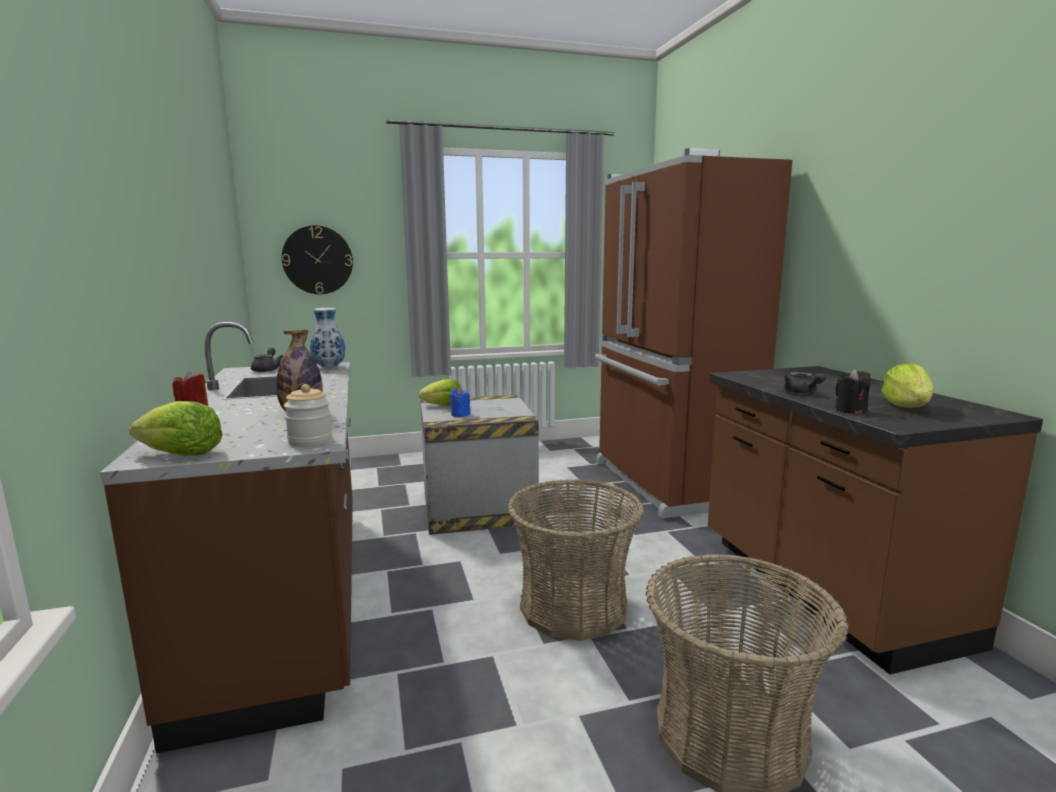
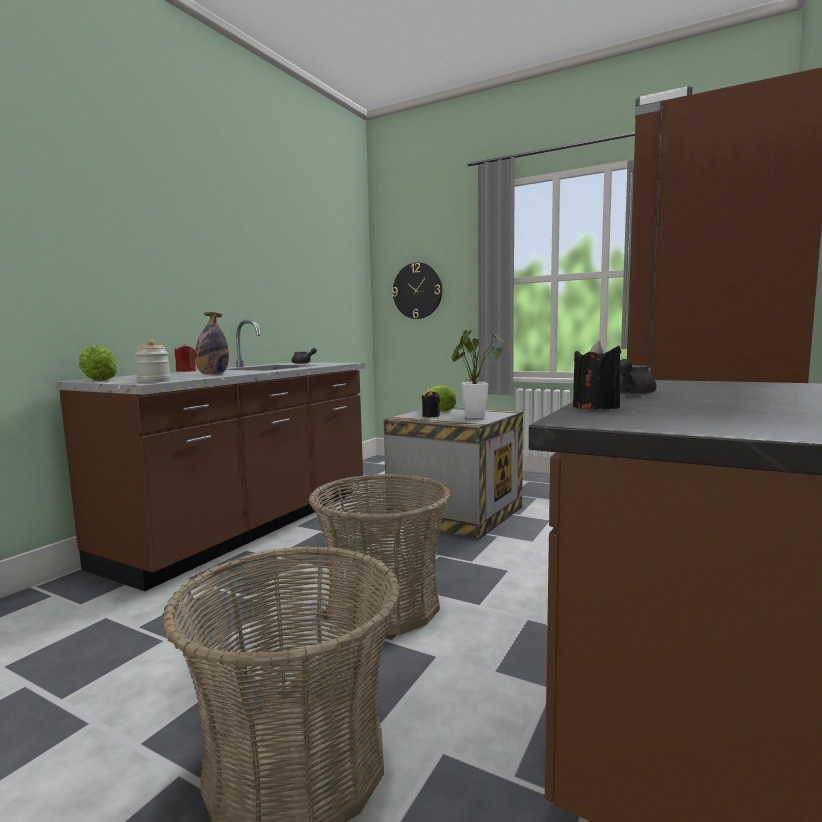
camera: 45 degrees right, 5 degrees down
vase [310,308,345,368] -> none
blue candle [449,388,470,417] -> black candle [422,391,440,417]
lettuce [881,363,934,408] -> none
none -> potted plant [452,330,504,419]

